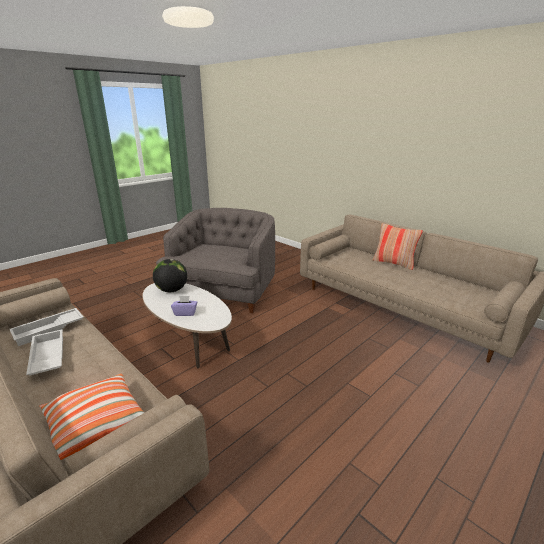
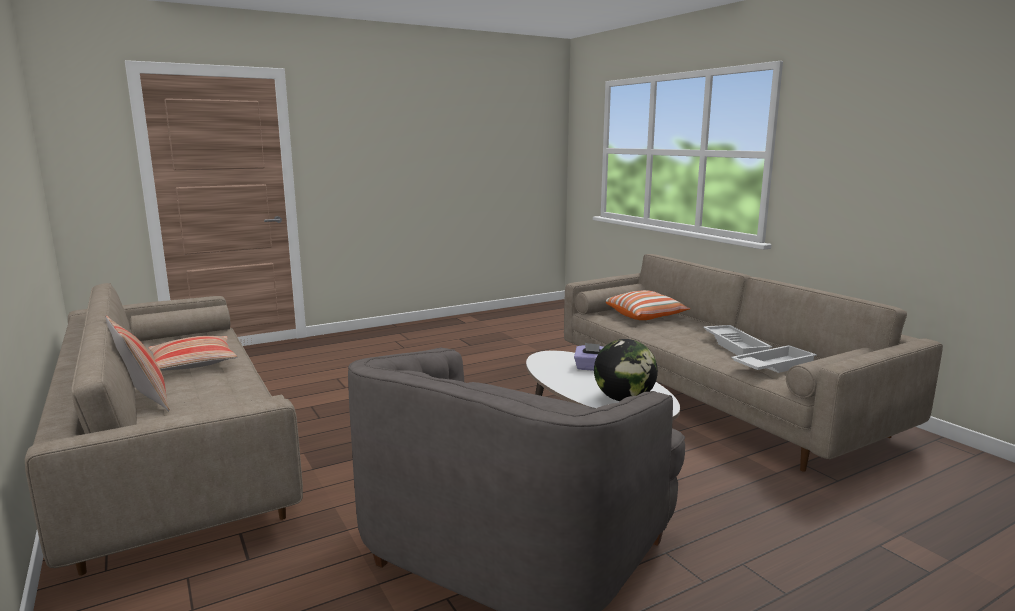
camera: 165 degrees left, 10 degrees down
none -> pillow [148,336,238,370]

